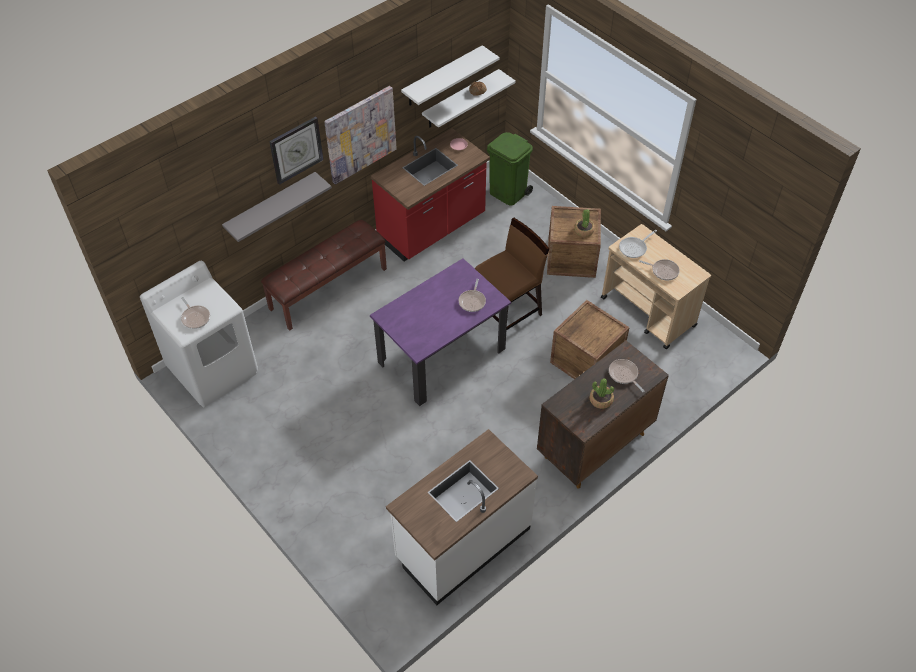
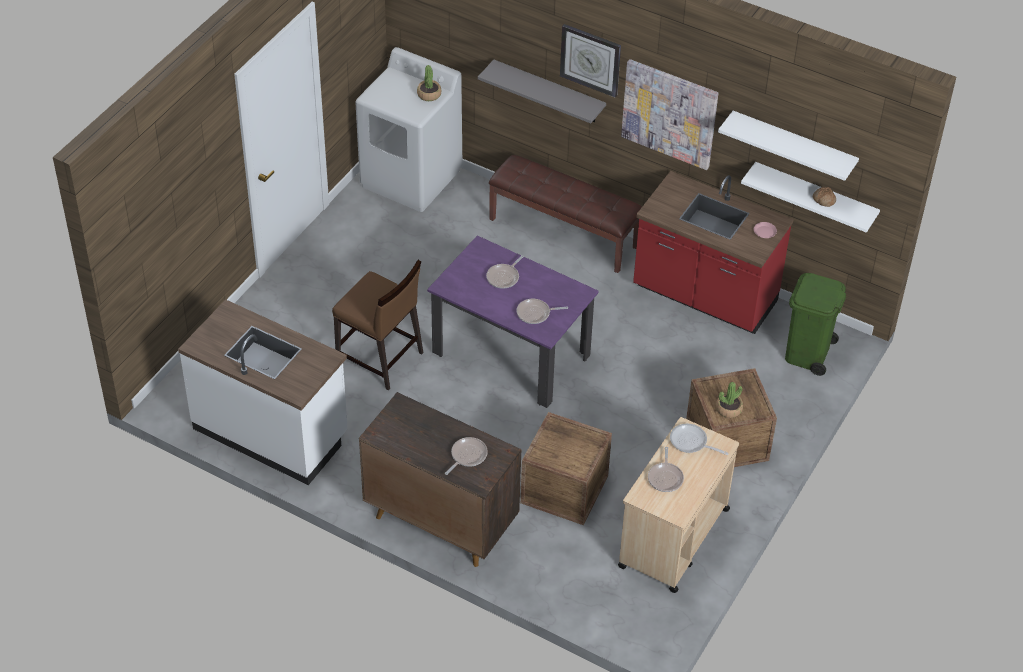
camera: 70 degrees right, 5 degrees down
frying pan [181,297,210,329] -> frying pan moved to [486,255,524,289]
brown chair [475,218,549,330] -> brown chair moved to [332,260,423,390]
potted plant [590,378,614,409] -> potted plant moved to [417,65,441,101]

